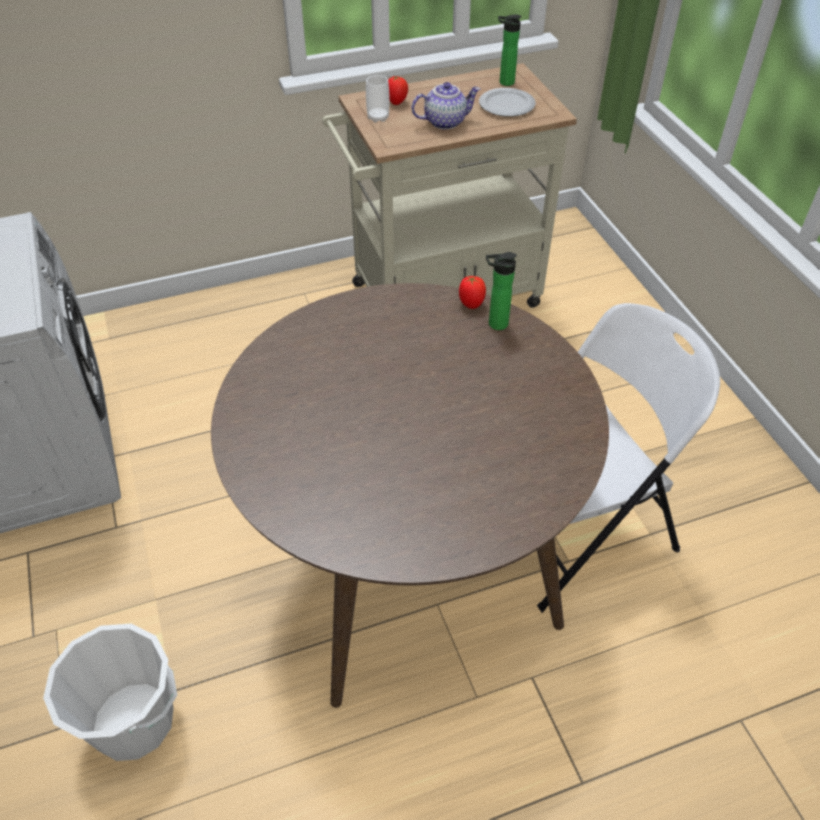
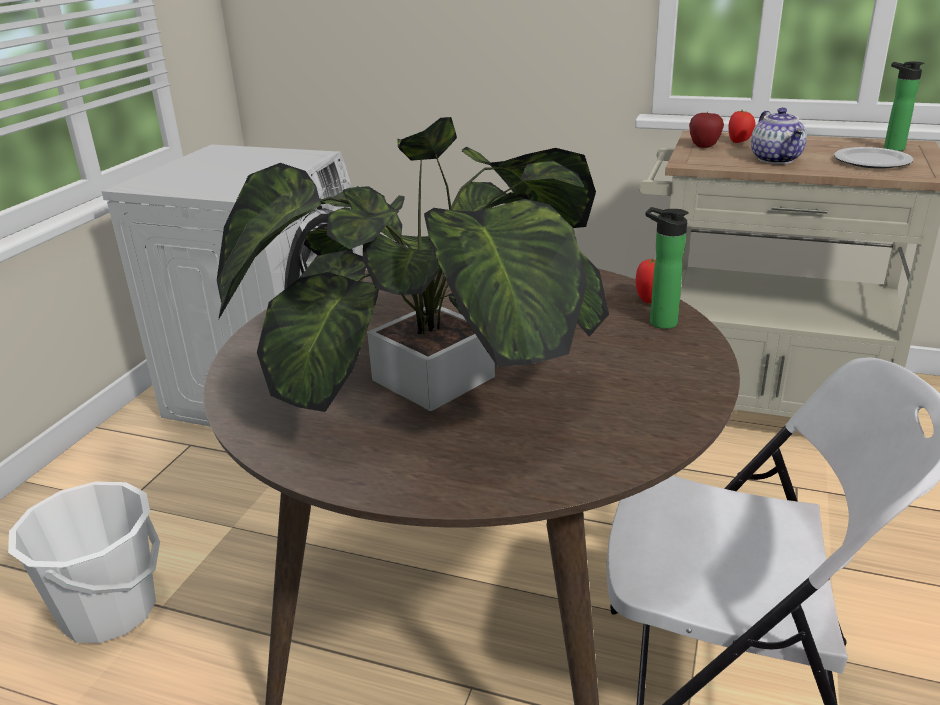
camera: 40 degrees right, 20 degrees down
cup [366,75,389,123] -> apple [689,112,724,148]
teapot [411,82,480,130] -> teapot turned 60 degrees clockwise [751,108,807,164]
none -> potted plant [217,117,609,412]

